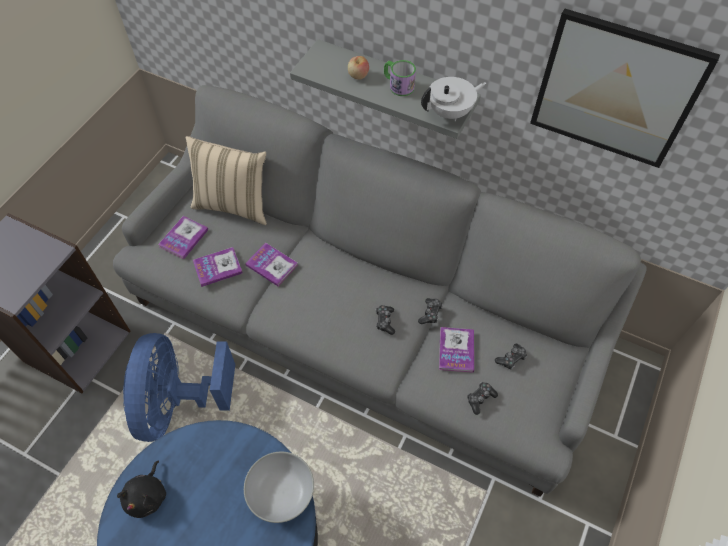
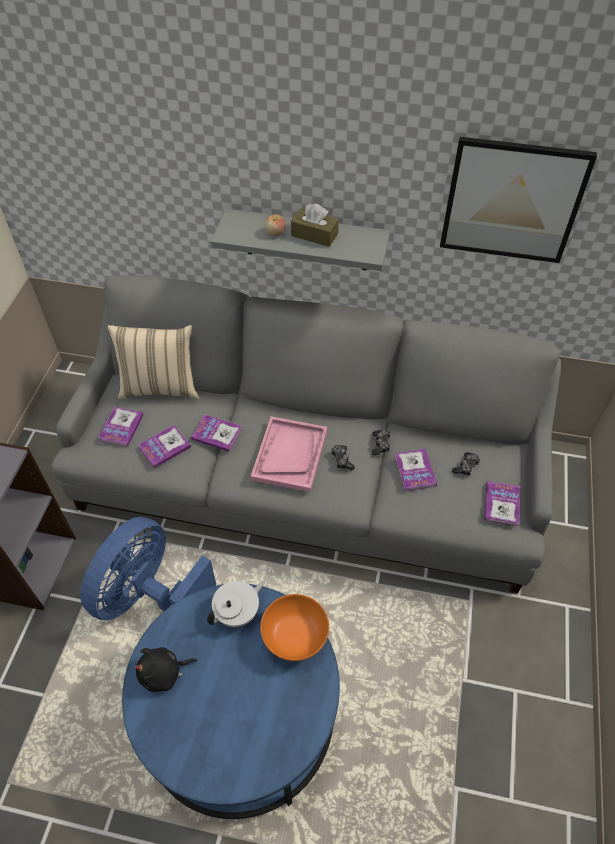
camera: 15 degrees left, 5 degrees down
black plush toy [117,461,166,518] -> black plush toy turned 75 degrees clockwise [134,647,197,692]
blue fan [123,333,235,442] -> blue fan turned 45 degrees clockwise [80,517,216,620]
white bowl [244,452,314,523] -> orange bowl [260,594,329,661]
mug [384,60,416,96] -> brown tissue box [291,203,339,247]
white teapot [421,77,486,121] -> white teapot moved to [207,581,265,627]
game controller [467,382,498,415] -> none
none -> pink tray [251,416,327,492]
none -> book [484,481,520,526]

